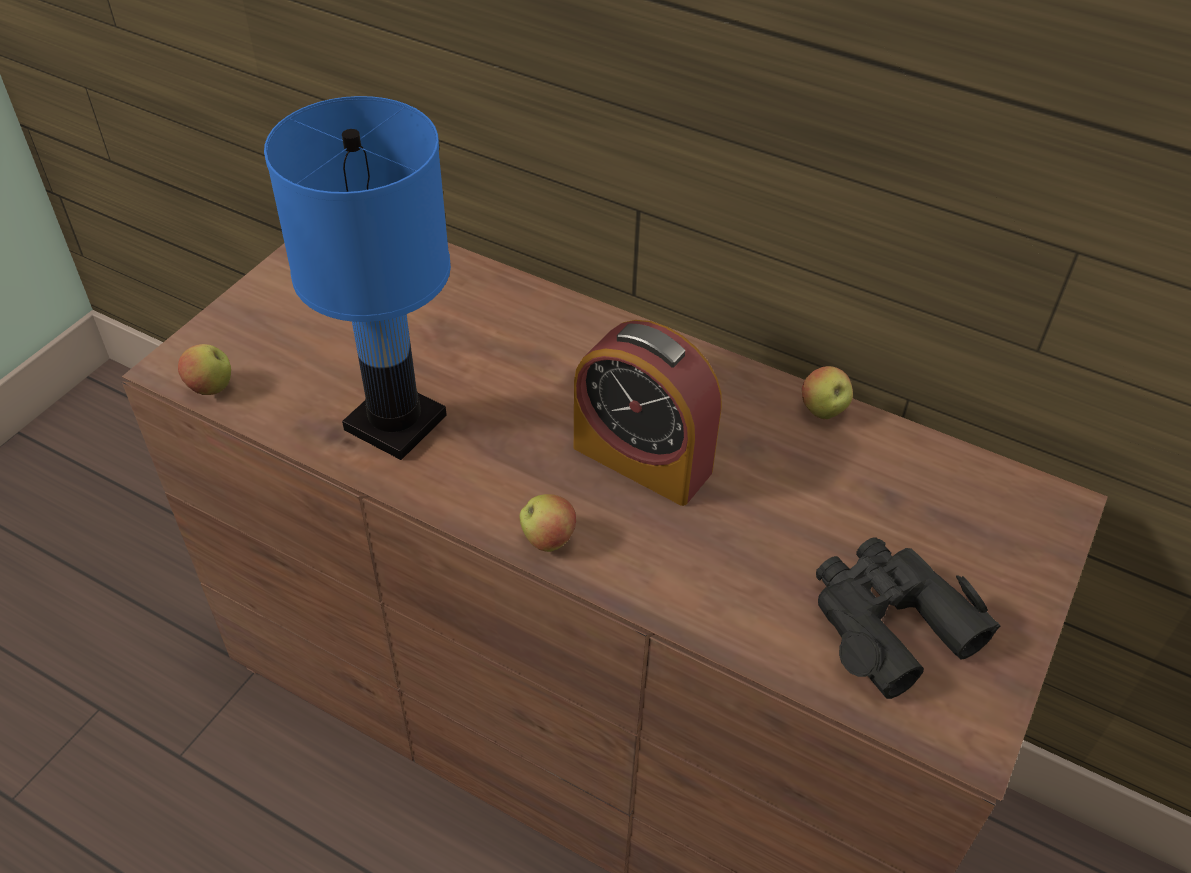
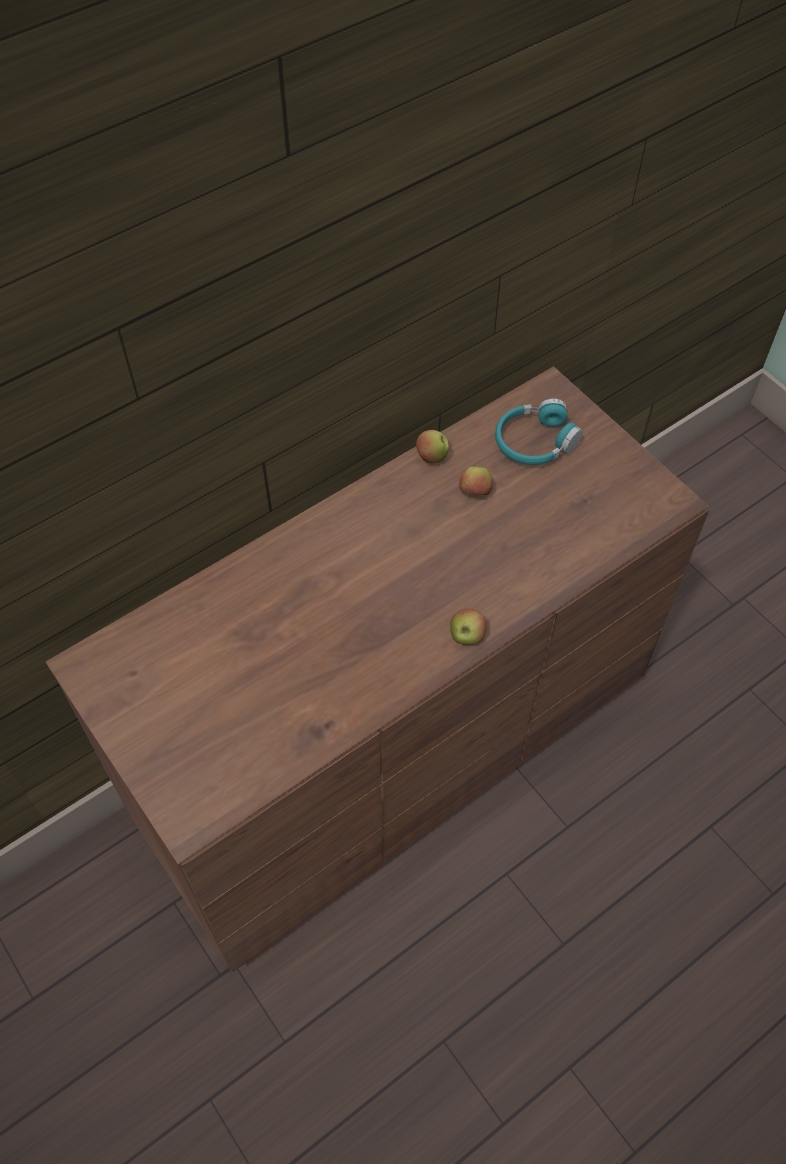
camera: 65 degrees left, 10 degrees up
apple [178,344,231,395] -> apple moved to [459,466,493,495]
blue table lamp [264,96,451,460] -> none
alarm clock [574,320,722,506] -> none
black binoculars [816,537,1001,699] -> none
none -> turquoise headphones [495,398,583,465]

